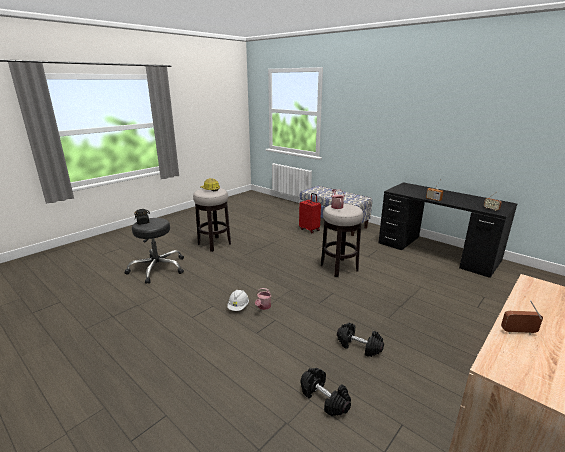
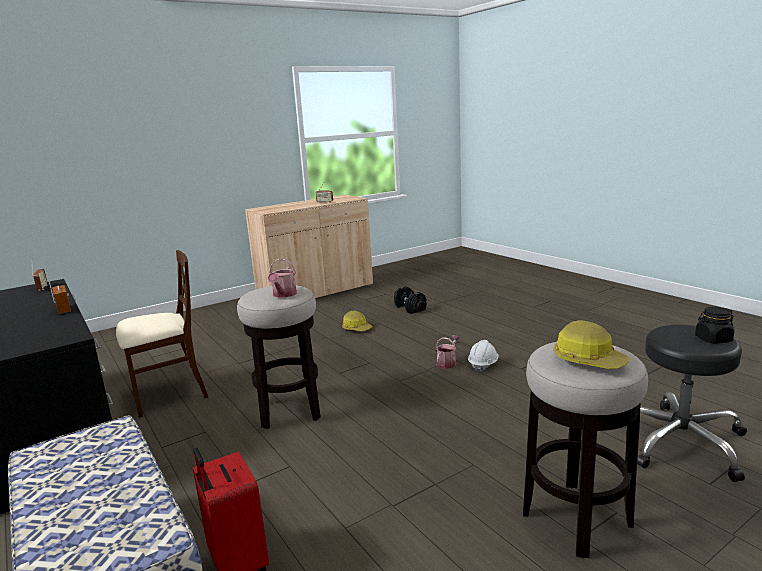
camera: 165 degrees left, 5 degrees down
black dumbbell [337,323,384,357] -> hard hat [342,311,373,331]
none -> beige chair [116,250,209,418]

